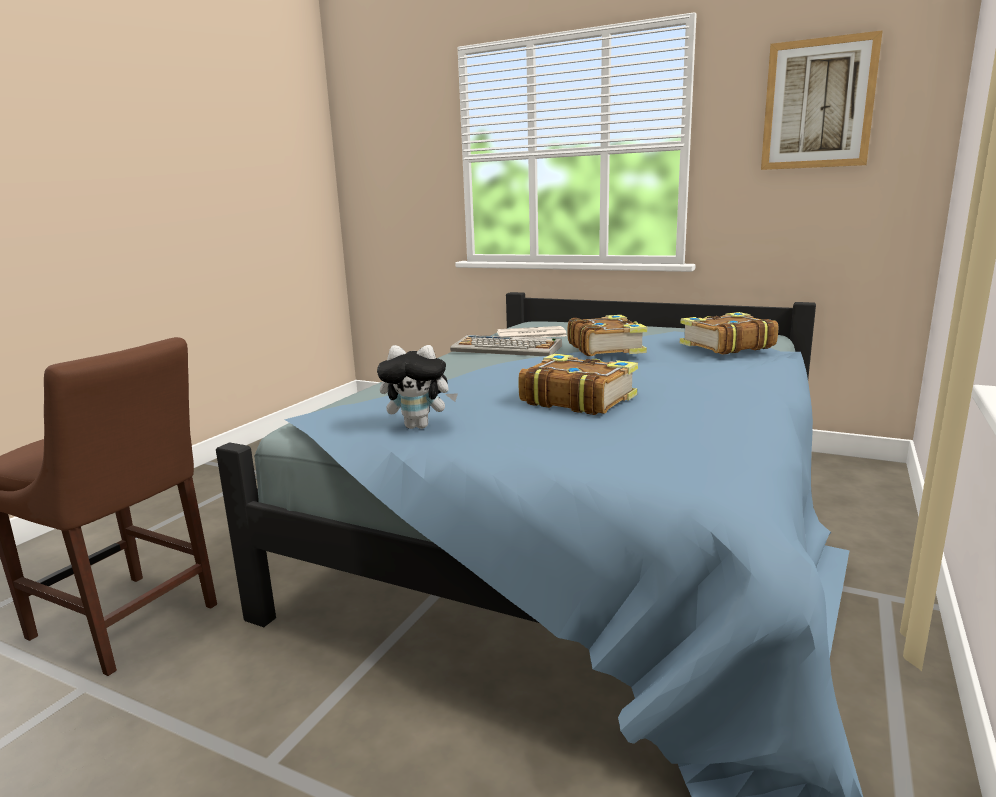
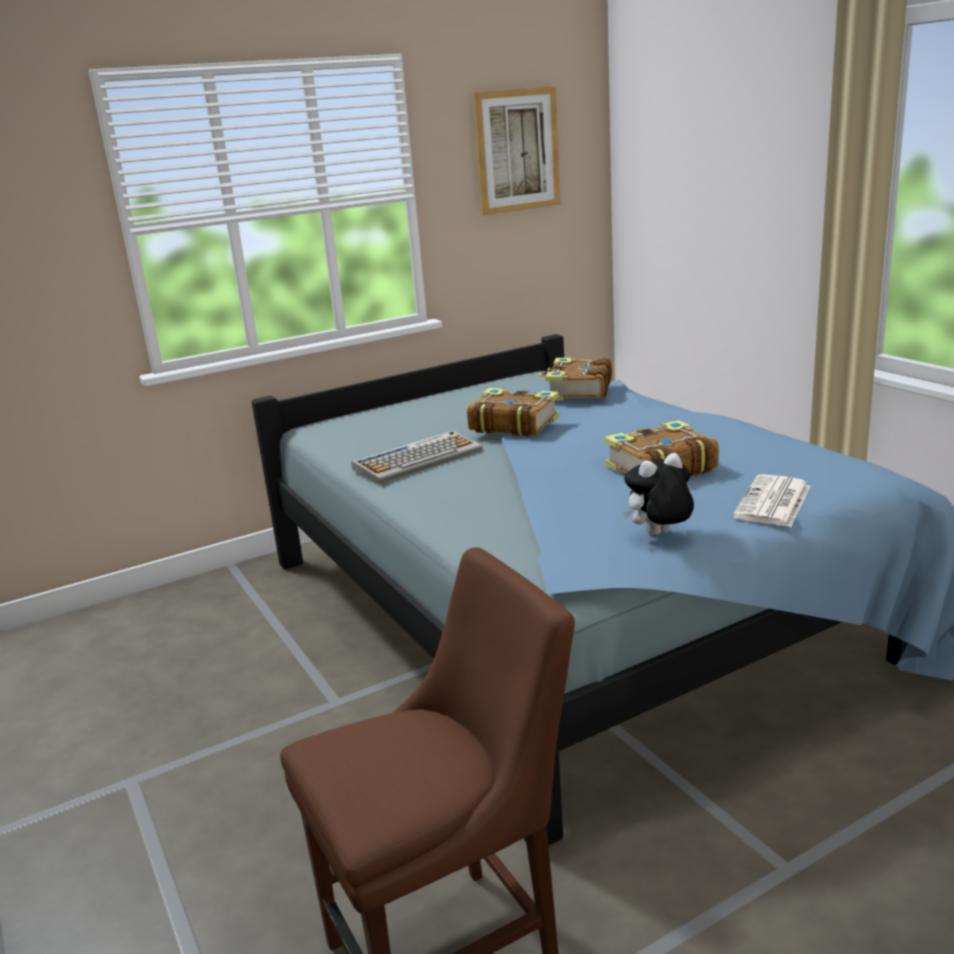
camera: 55 degrees left, 5 degrees up
plush toy [377,345,458,429] -> plush toy turned 150 degrees counterclockwise [623,453,694,535]
newspaper [497,326,567,338] -> newspaper moved to [733,474,810,527]

